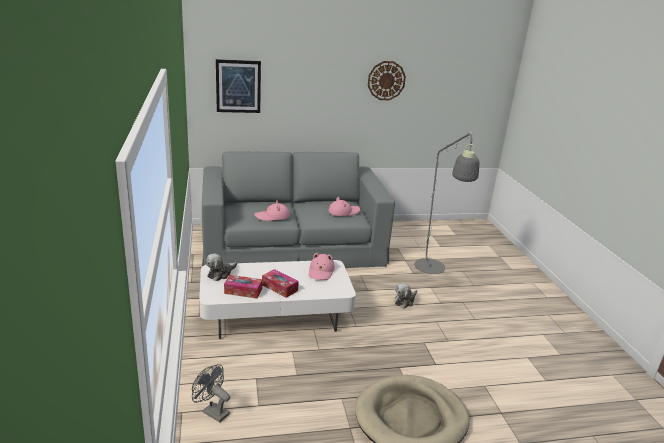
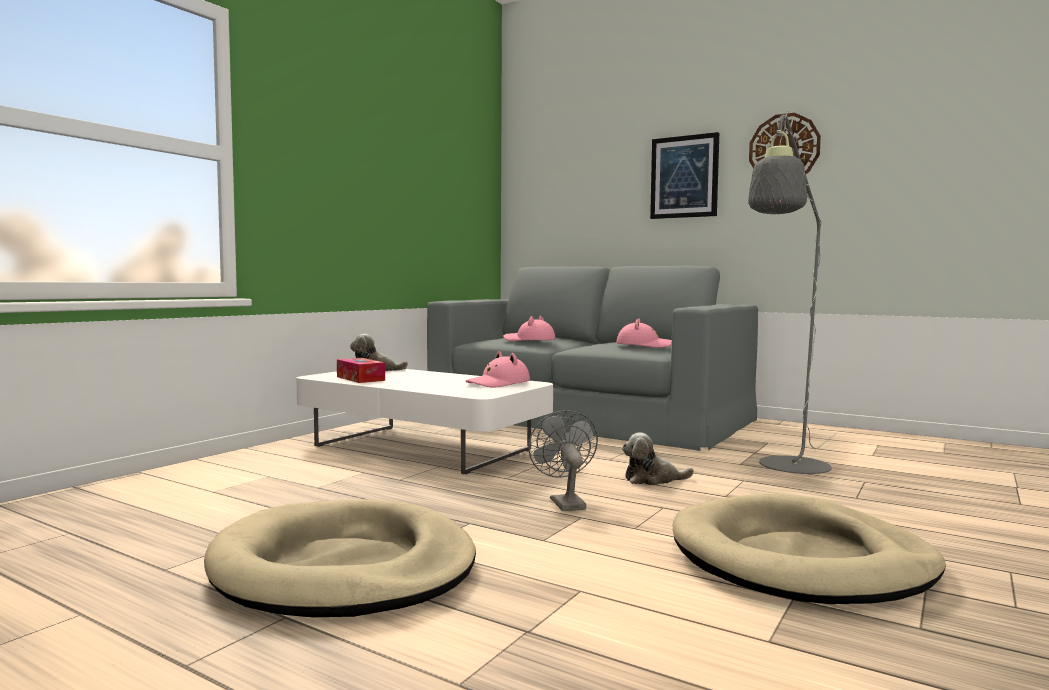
camera: 45 degrees right, 20 degrees down
grey fan [192,364,230,422] -> grey fan moved to [528,410,598,511]
picture [216,59,261,113] -> picture moved to [650,132,719,219]
tissue box [262,269,299,298] -> none
none -> beige dog bed [673,494,946,604]

